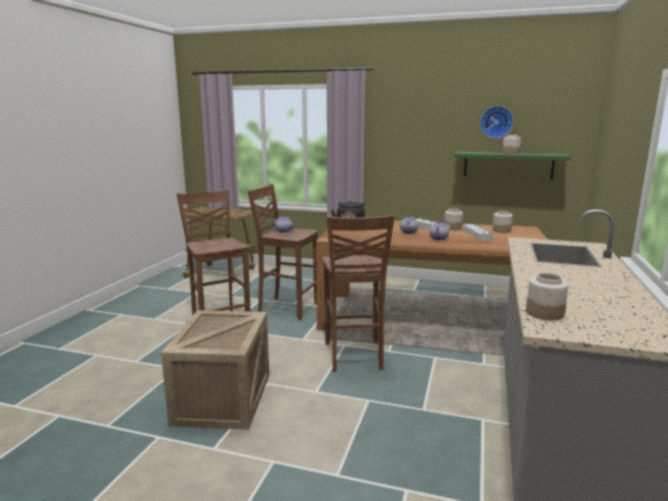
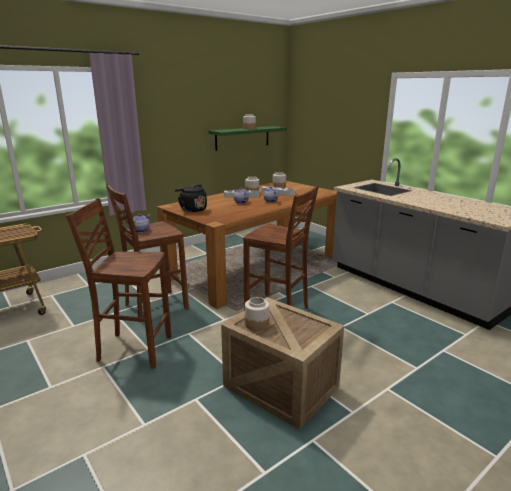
camera: 55 degrees left, 5 degrees up
wall clock [480,106,513,139] -> none
jar [526,273,568,320] -> jar moved to [245,297,270,331]

